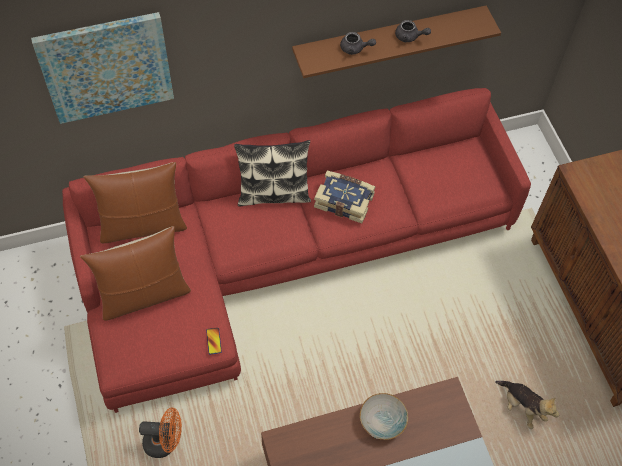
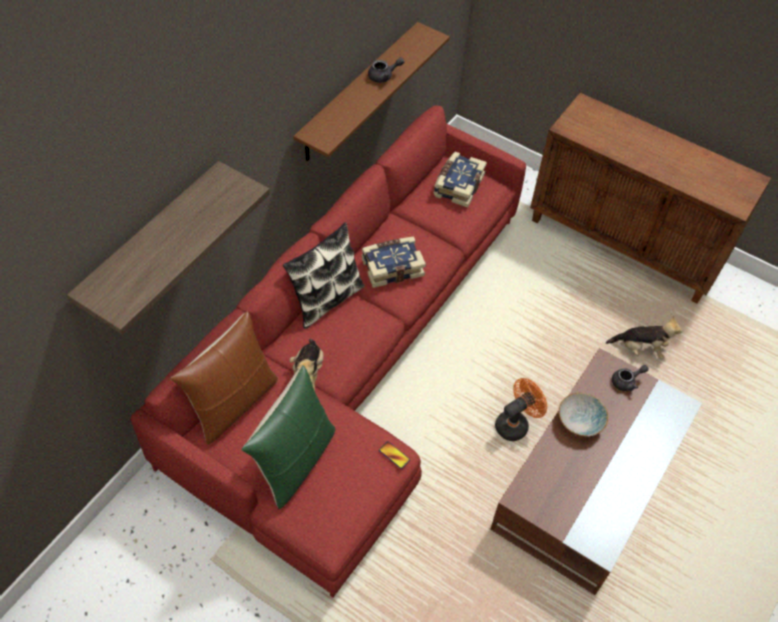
camera: 40 degrees left, 5 degrees down
picture [31,12,174,124] -> shelf [67,161,270,335]
brown pillow [80,226,191,321] -> green pillow [241,365,335,509]
orange fan [139,408,182,458] -> orange fan moved to [495,378,547,441]
grey teapot [340,32,376,55] -> grey teapot moved to [612,365,649,391]
none -> plush toy [289,339,324,391]
none -> book [434,152,487,208]

